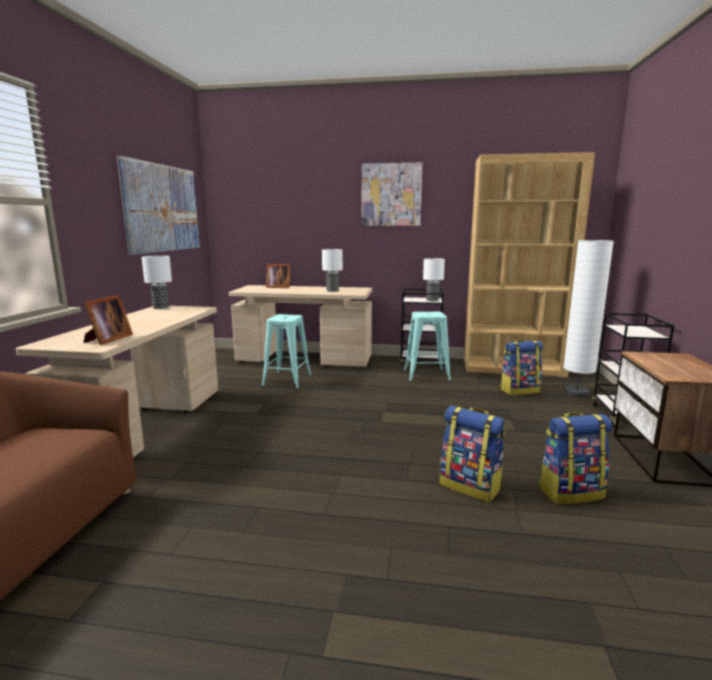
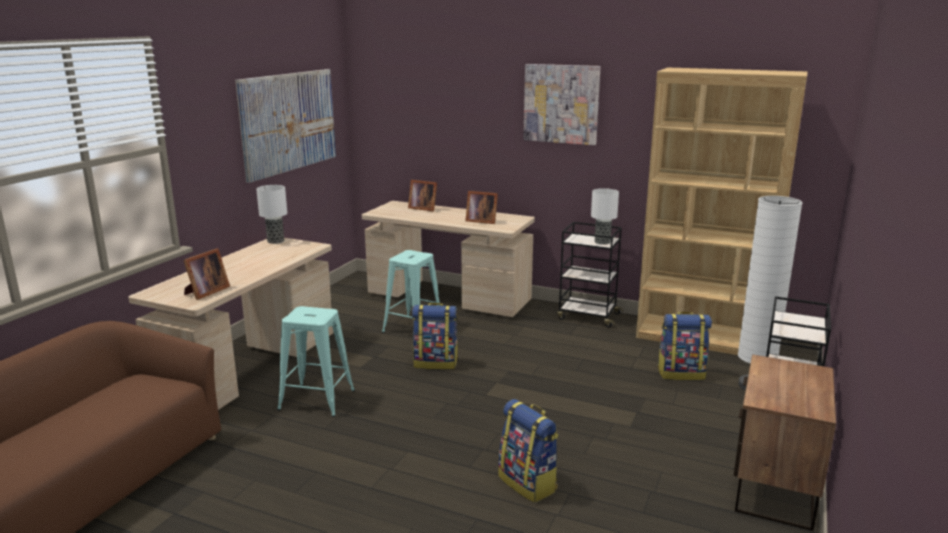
camera: 15 degrees right, 5 degrees up
table lamp [322,249,343,292] -> picture frame [465,191,498,224]
turquoise stool [404,312,451,382] -> turquoise stool moved to [277,306,355,417]
backpack [539,412,612,504] -> backpack moved to [412,303,458,370]

